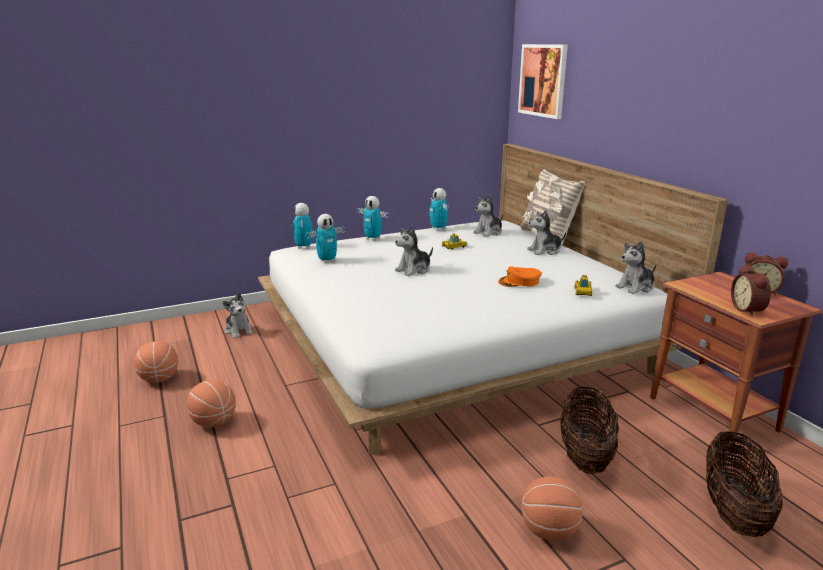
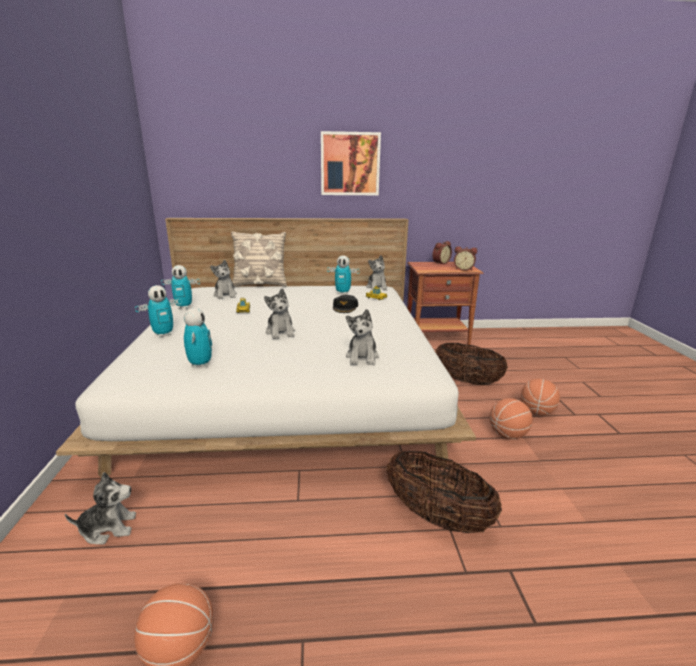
camera: 70 degrees left, 0 degrees up
basketball [187,380,236,427] -> basketball moved to [489,398,533,439]
toy robot [293,203,313,249] -> toy robot moved to [327,255,360,295]
orange cap [498,266,542,287] -> black cap [333,295,358,313]
picture [518,44,568,119] -> picture moved to [321,131,381,195]
plush toy [527,210,566,255] -> plush toy moved to [346,309,379,365]
basket [706,431,783,537] -> basket moved to [386,450,502,533]

